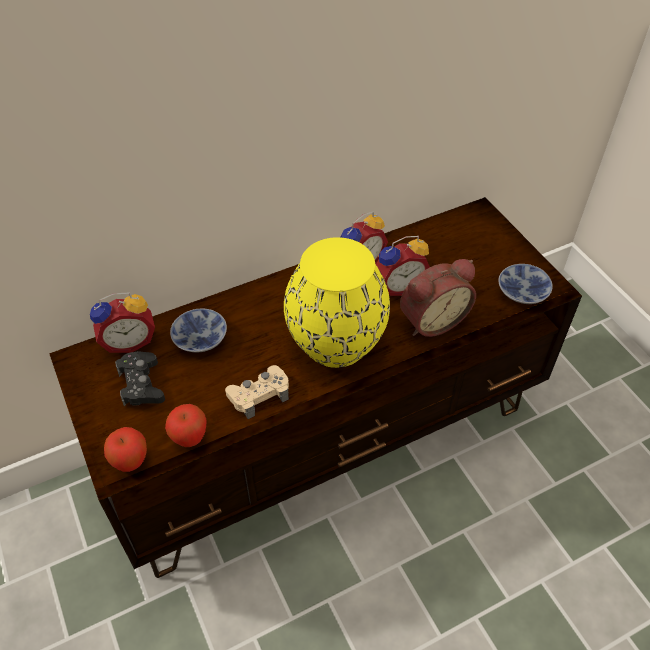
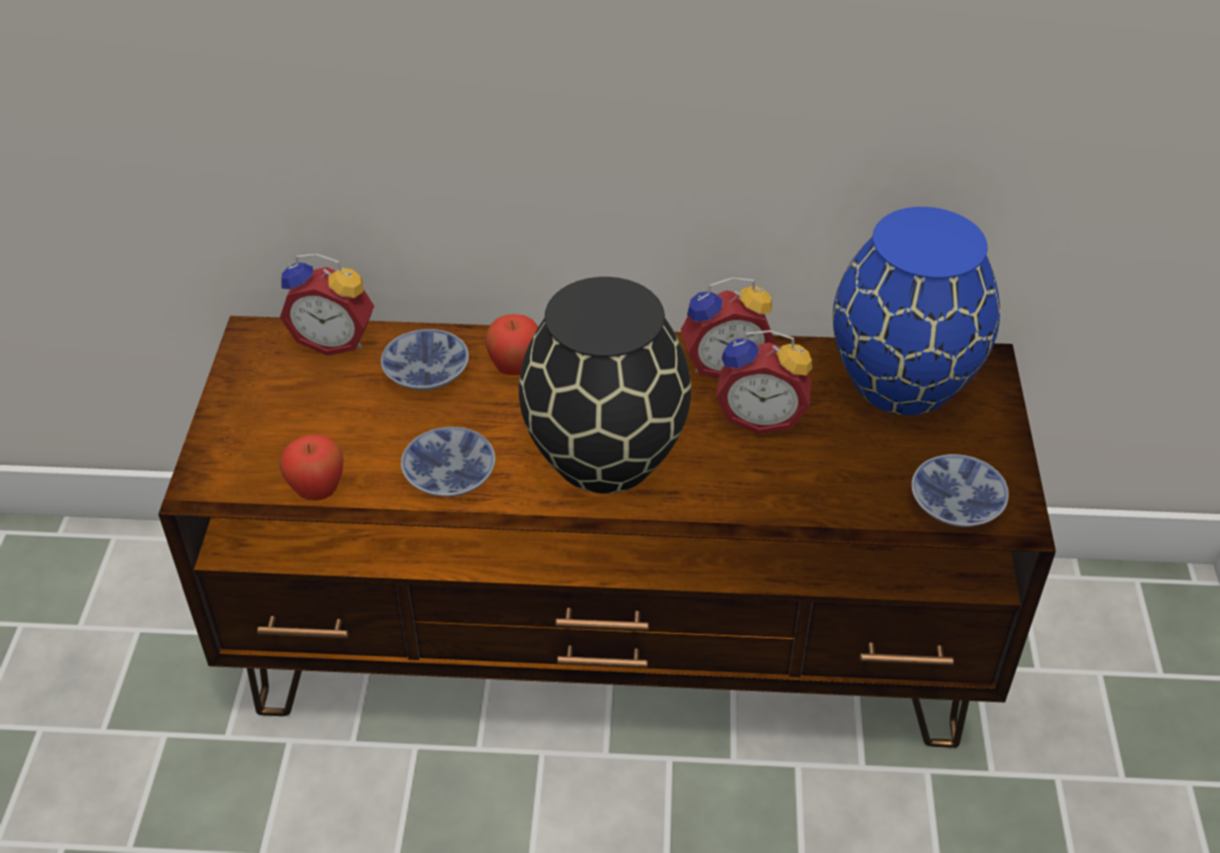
camera: 30 degrees right, 5 degrees down
apple [104,427,147,472] -> apple moved to [485,314,538,375]
black game controller [115,351,165,406] -> none
beige game controller [225,365,289,419] -> bowl [401,427,495,497]
yellow vase [284,237,390,368] -> black vase [519,277,691,493]
alarm clock [400,259,476,337] -> none
none -> blue vase [833,207,1000,415]

